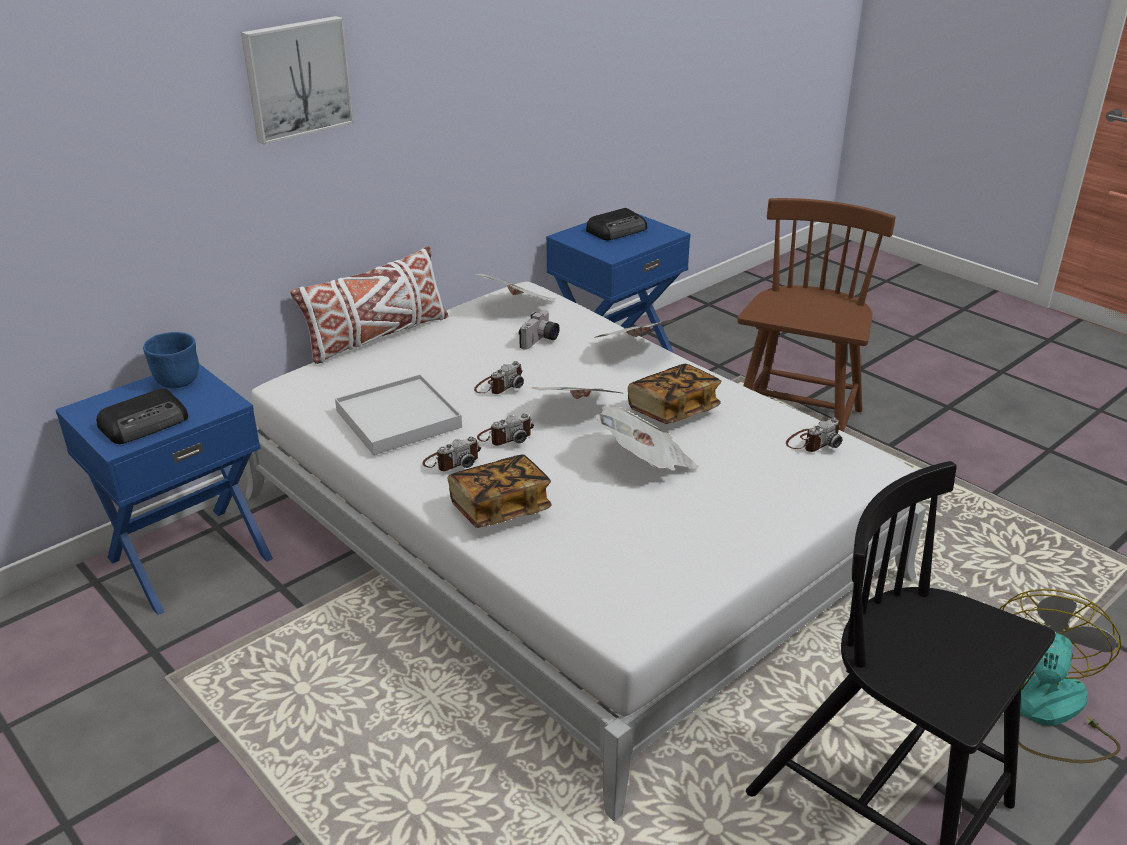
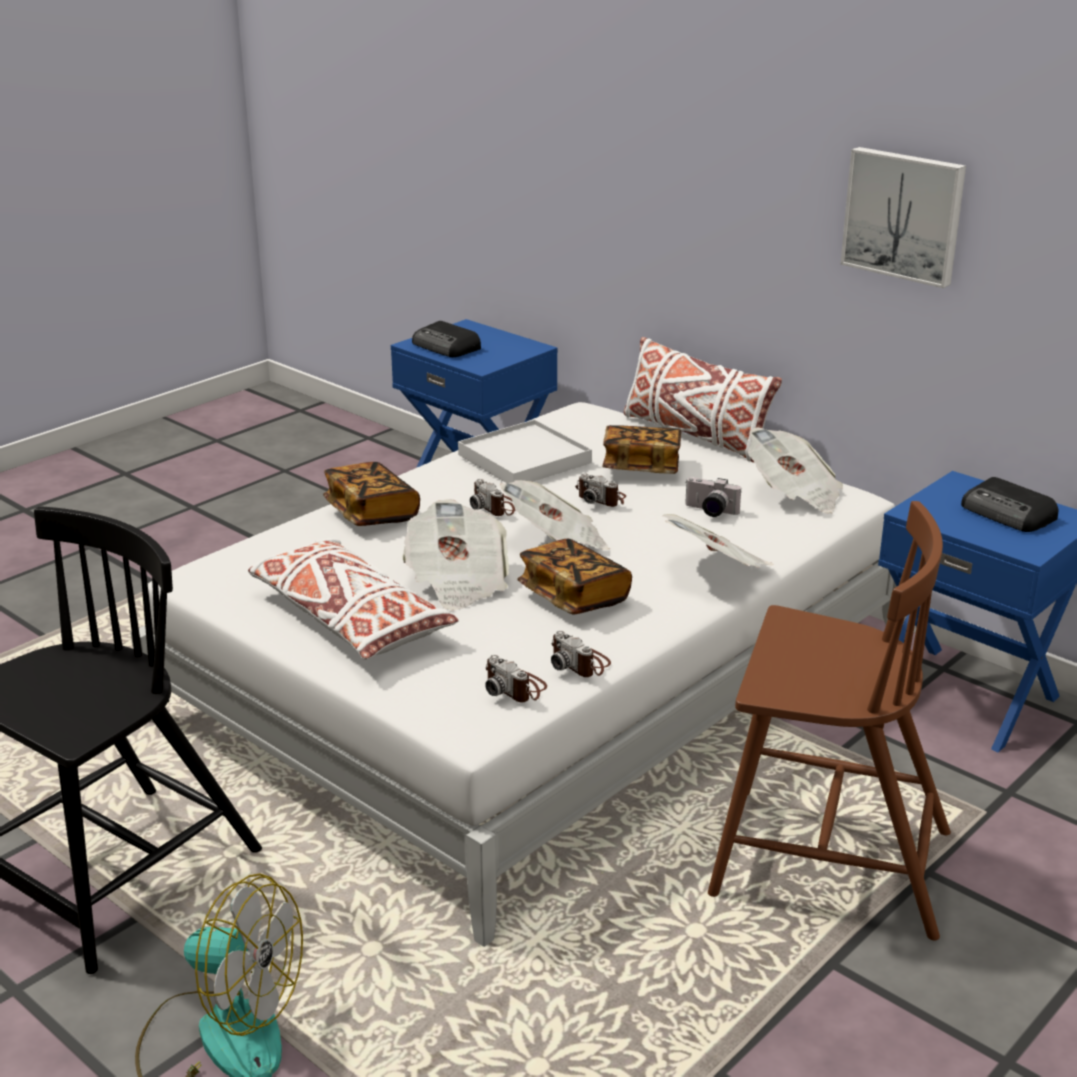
camera: 85 degrees right, 5 degrees down
blue bowl [143,332,199,389] -> none
picture [241,16,354,145] -> picture moved to [840,147,966,288]
camera [422,436,481,471] -> camera moved to [551,631,611,677]
none -> white pillow [248,538,459,660]
none -> book [602,425,681,474]

